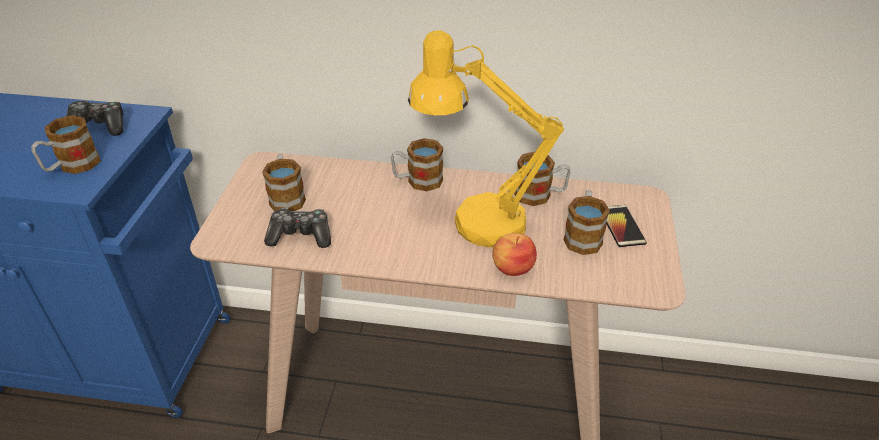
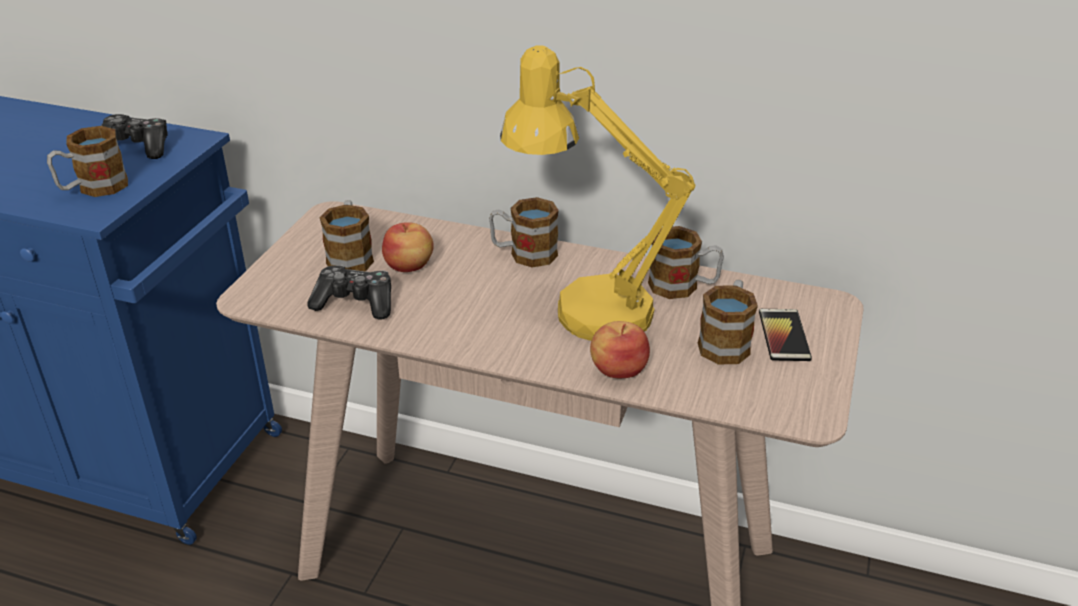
camera: 10 degrees right, 5 degrees down
none -> apple [382,222,434,272]

